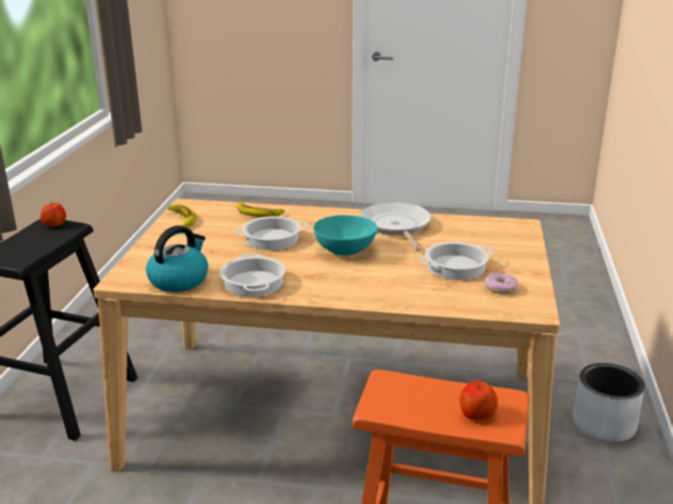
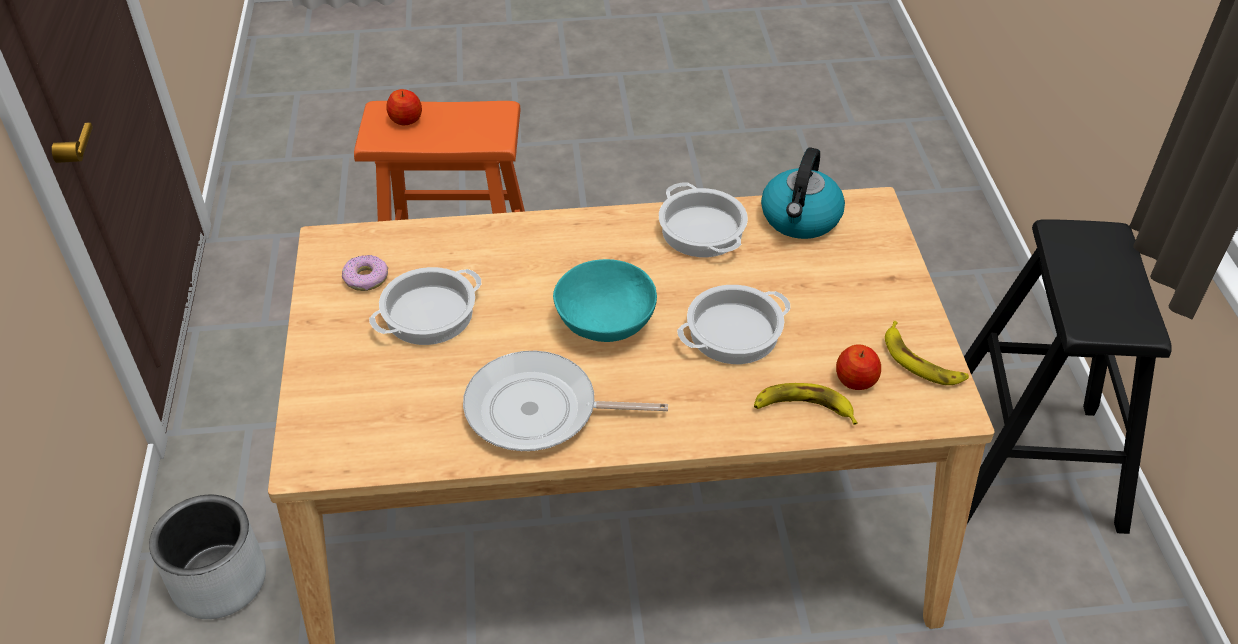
camera: 165 degrees right, 20 degrees up
apple [40,201,66,227] -> apple moved to [836,344,881,390]
frying pan [360,202,432,251] -> frying pan turned 120 degrees clockwise [463,351,668,451]

